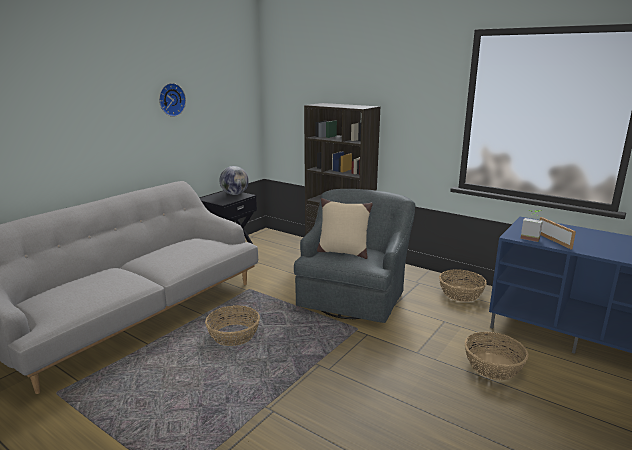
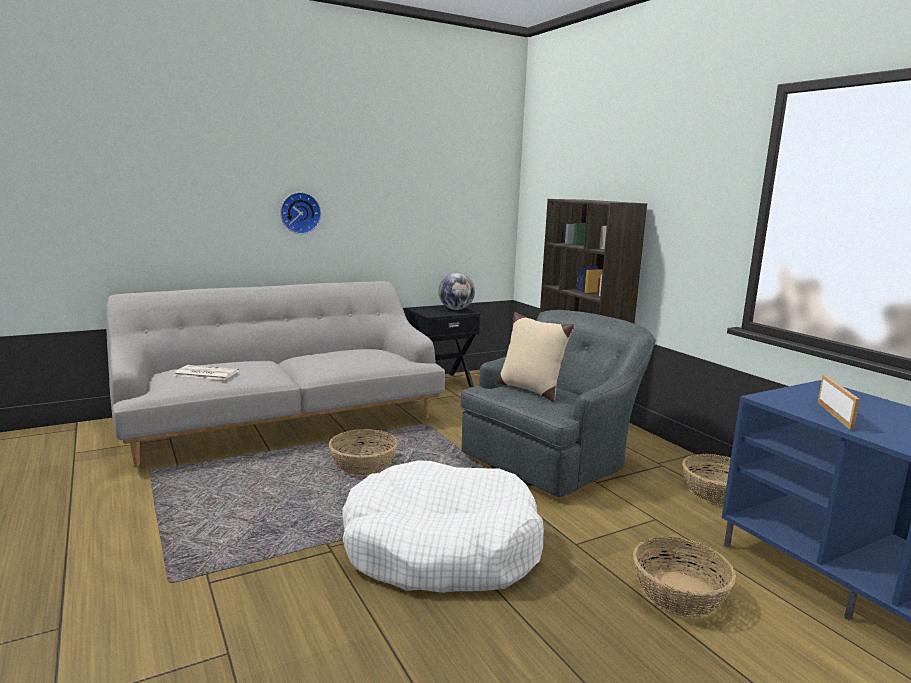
camera: 25 degrees right, 5 degrees down
wall clock [159,83,186,117] -> wall clock moved to [280,192,321,234]
potted plant [520,210,543,242] -> none
none -> newspaper [174,365,239,380]
none -> white dog bed [342,460,544,593]

